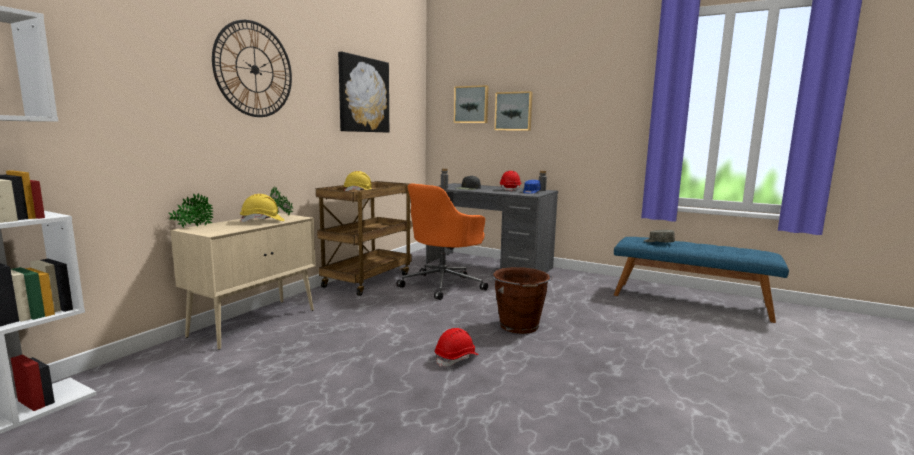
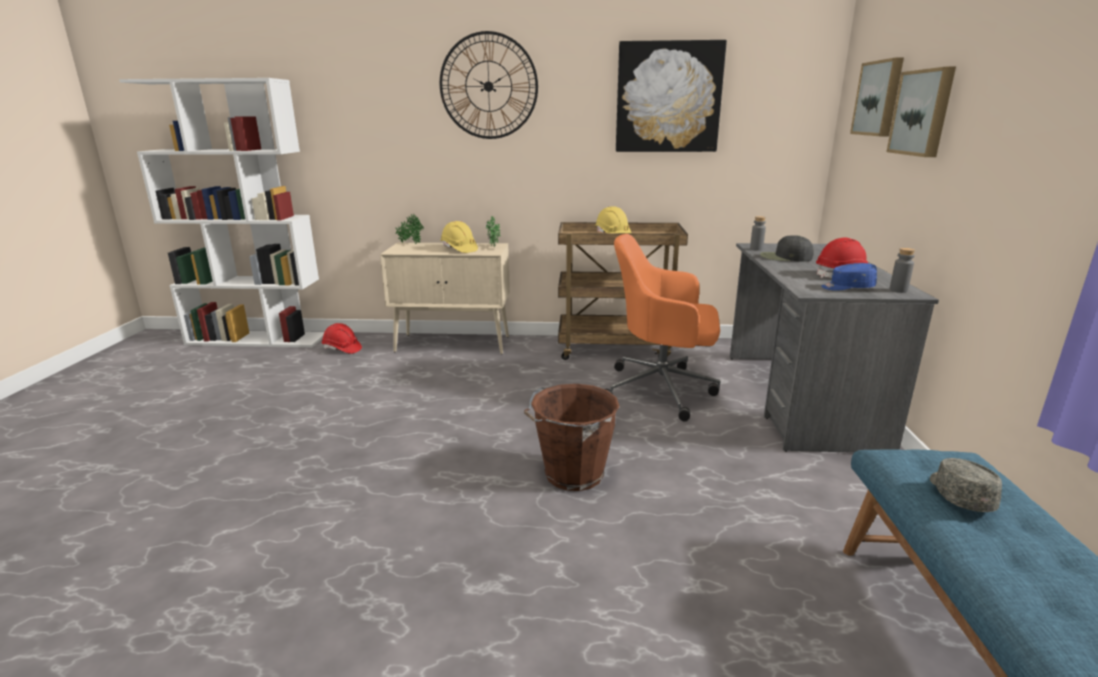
camera: 65 degrees right, 10 degrees up
red hard hat [435,328,479,367] -> red hard hat moved to [322,323,362,354]

